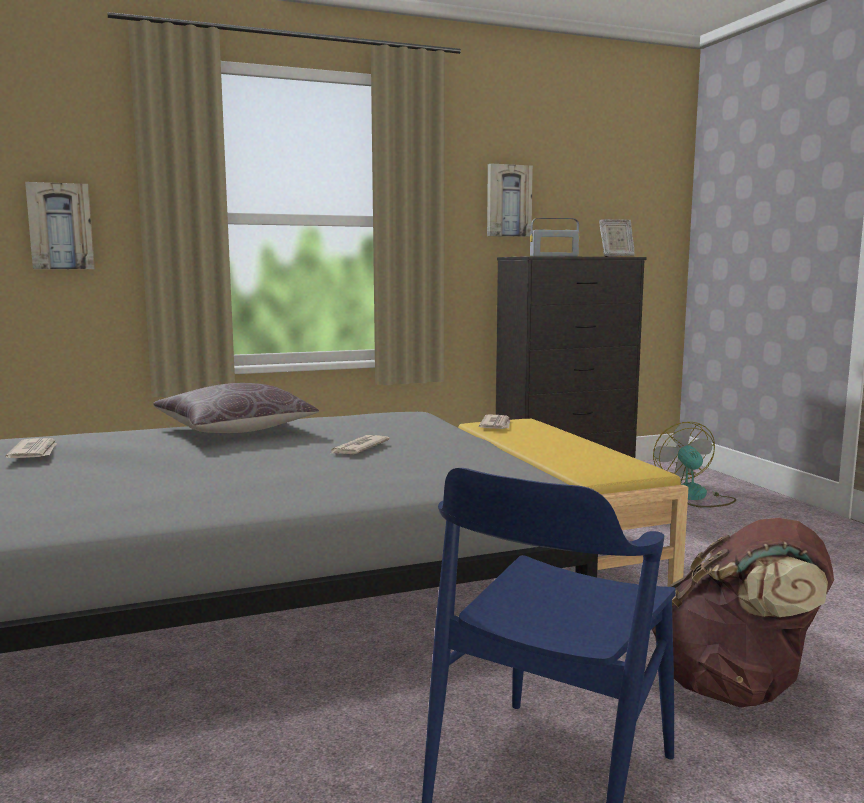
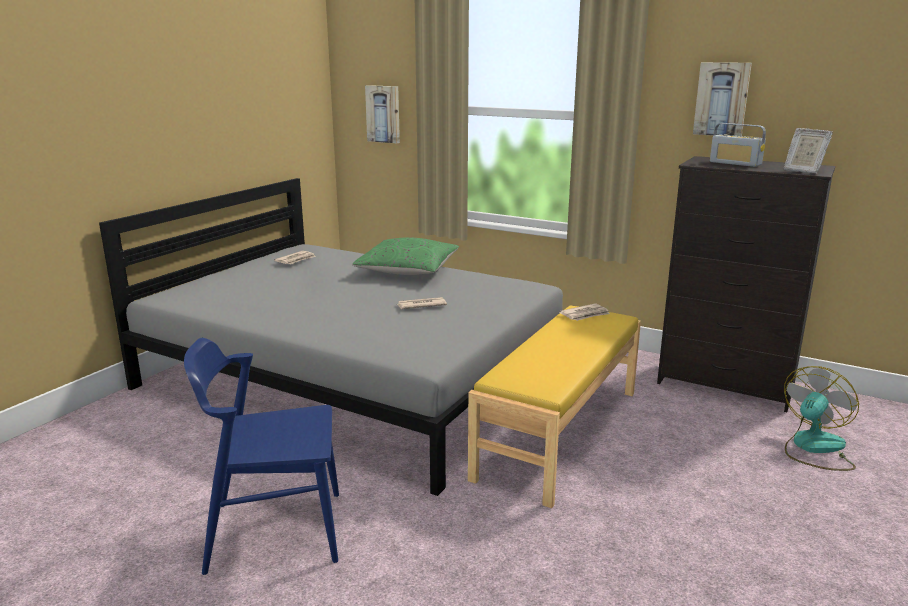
camera: 50 degrees right, 10 degrees up
brown pillow [153,383,319,433] -> green pillow [352,237,459,275]
brown backpack [652,518,834,708] -> none

